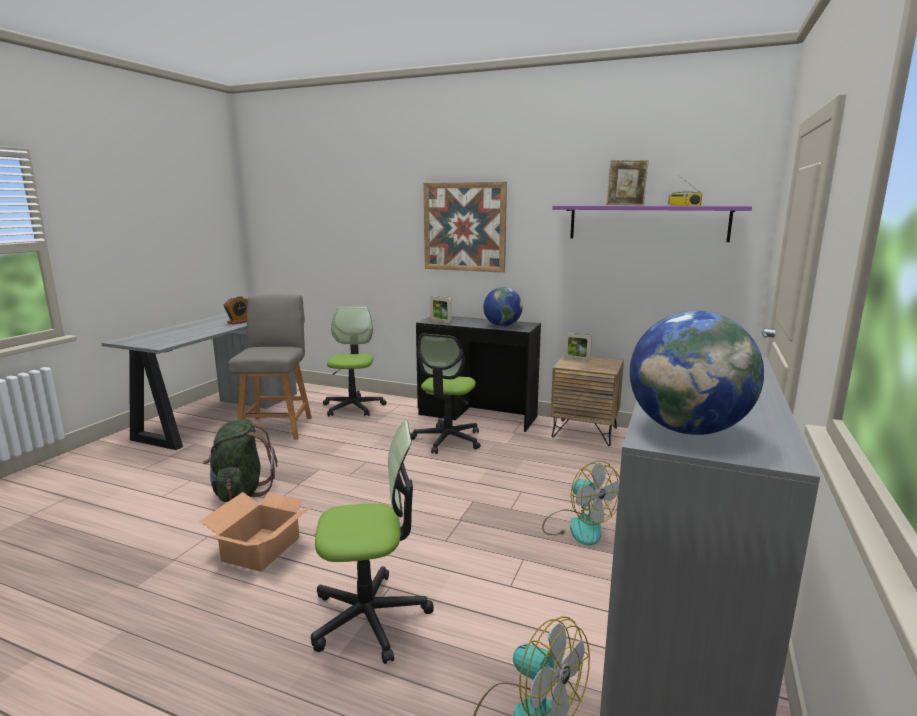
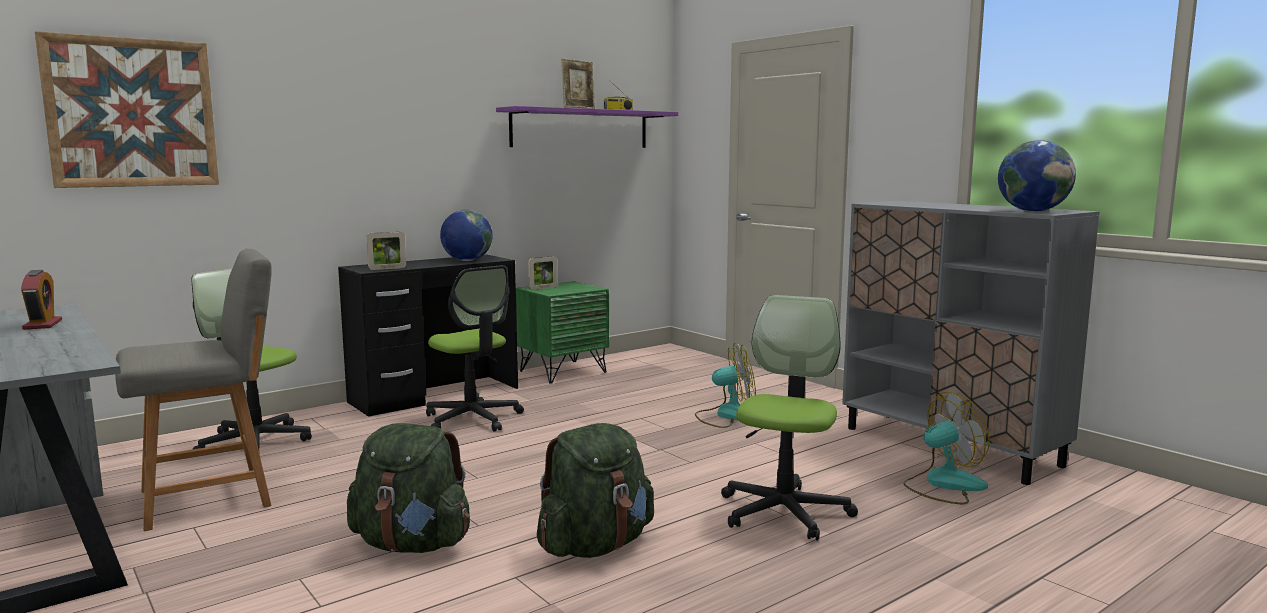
camera: 60 degrees left, 5 degrees down
cardboard box [200,492,312,572] -> green backpack [537,423,654,558]
grey chair [228,294,312,440] -> grey chair turned 120 degrees clockwise [115,249,272,531]
picture [423,182,507,273] -> picture moved to [35,31,219,188]
brown nightstand [551,355,624,446] -> green nightstand [516,281,609,384]

